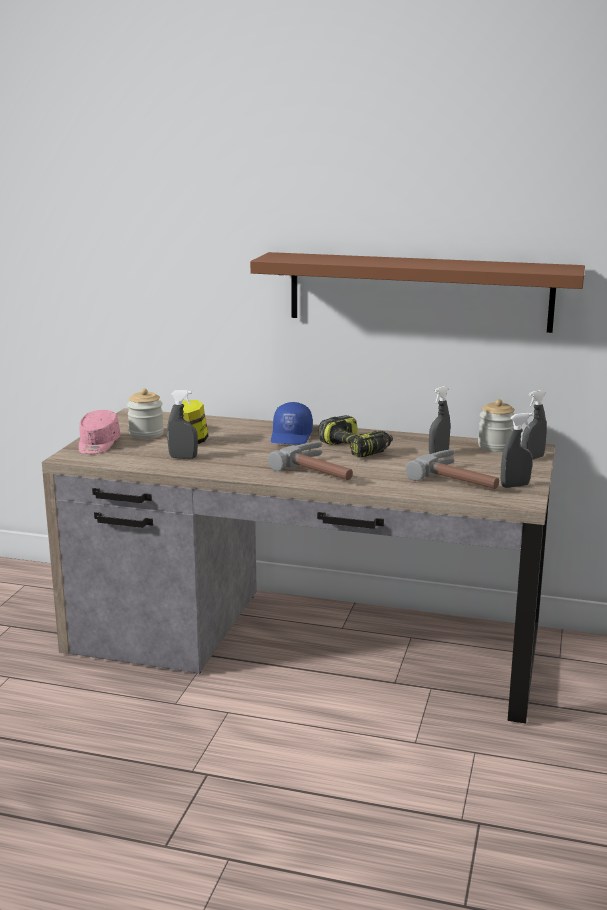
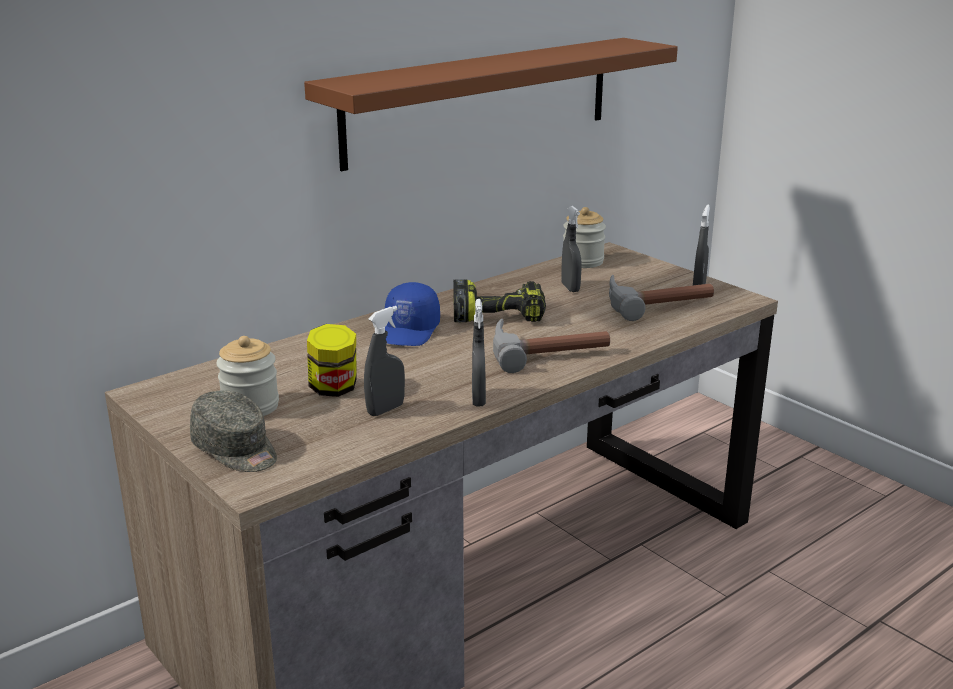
camera: 55 degrees left, 5 degrees up
pink cap [78,410,120,454] -> grey cap [190,390,277,472]
blue cap [271,402,313,445] -> blue cap turned 60 degrees clockwise [385,282,440,346]
grey spray bottle [522,390,547,460] -> grey spray bottle moved to [472,299,486,407]

